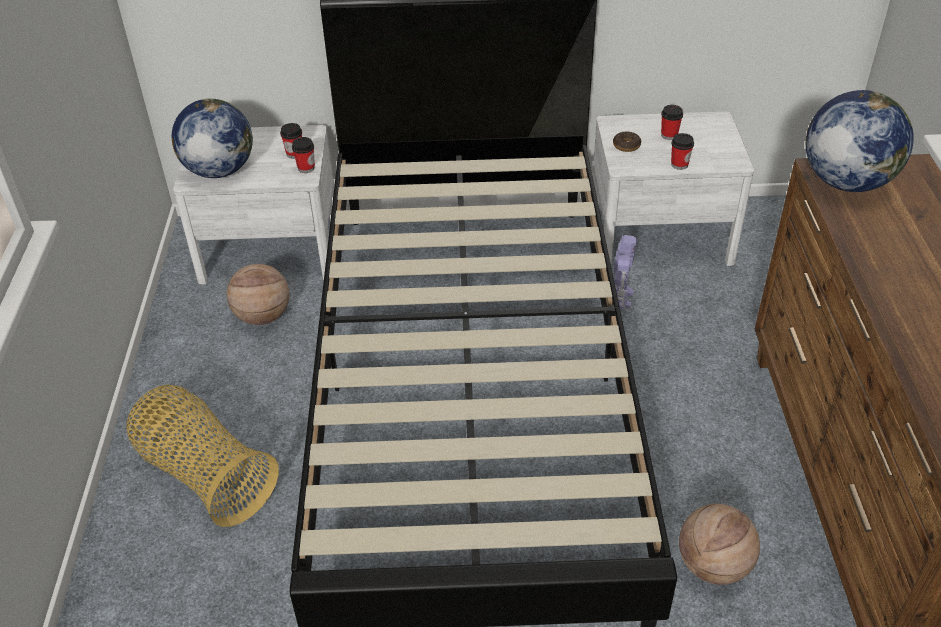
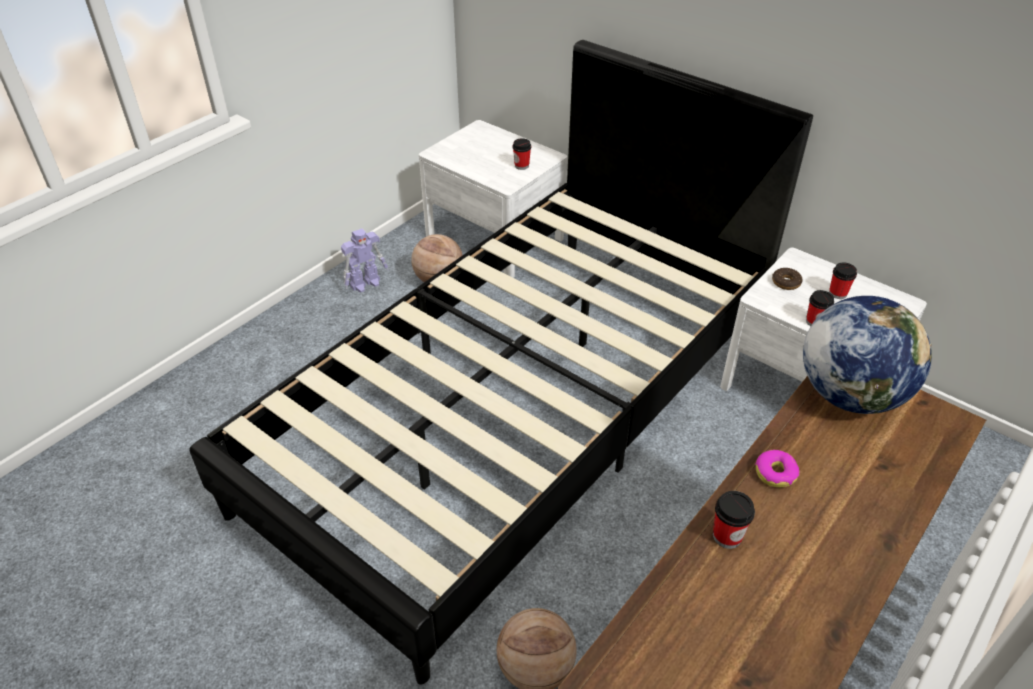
camera: 40 degrees right, 0 degrees up
basket [126,385,279,527] -> none
globe [172,98,253,178] -> none
cup [292,137,315,173] -> cup moved to [713,491,755,549]
toy robot [614,235,637,310] -> toy robot moved to [341,228,388,292]
none -> donut [755,450,799,488]

